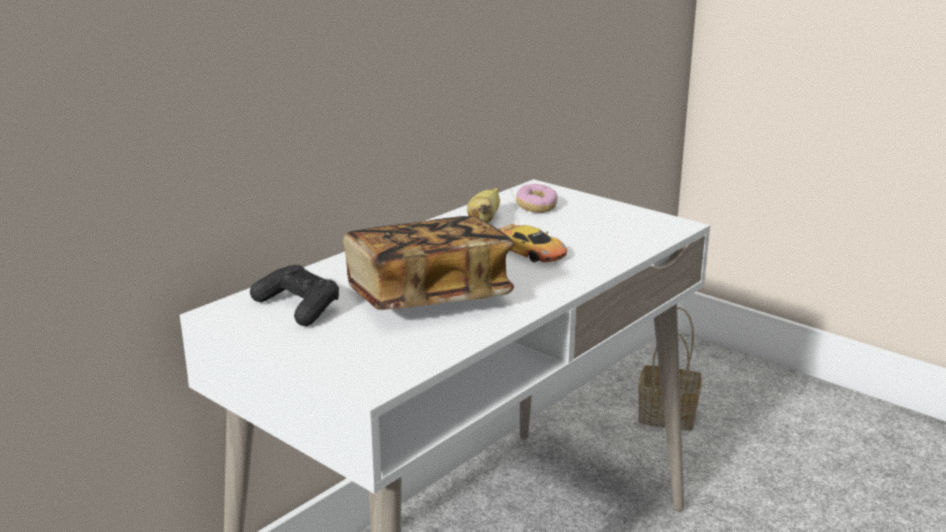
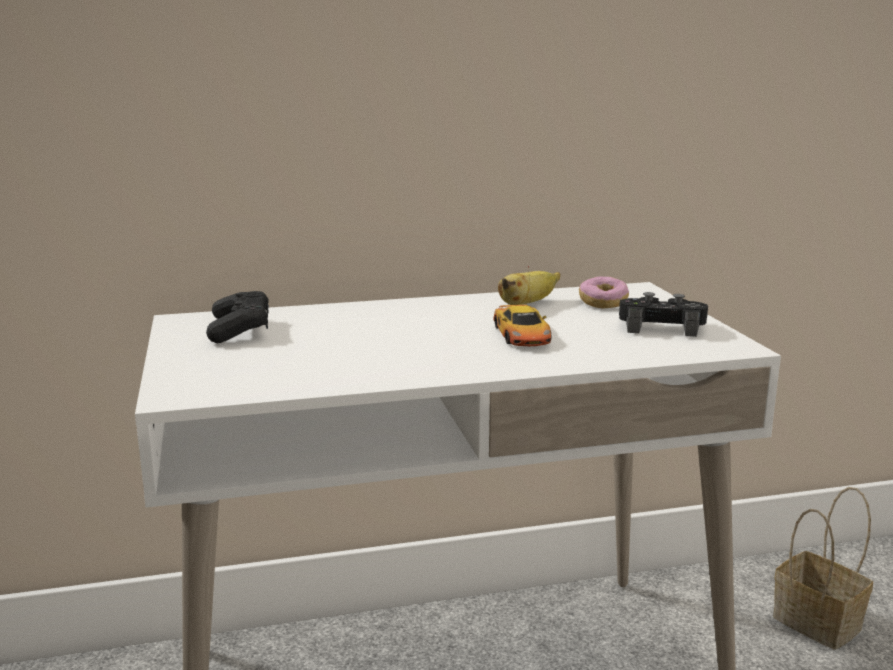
camera: 35 degrees right, 5 degrees down
book [343,216,514,310] -> none
none -> black game controller [619,292,708,337]

